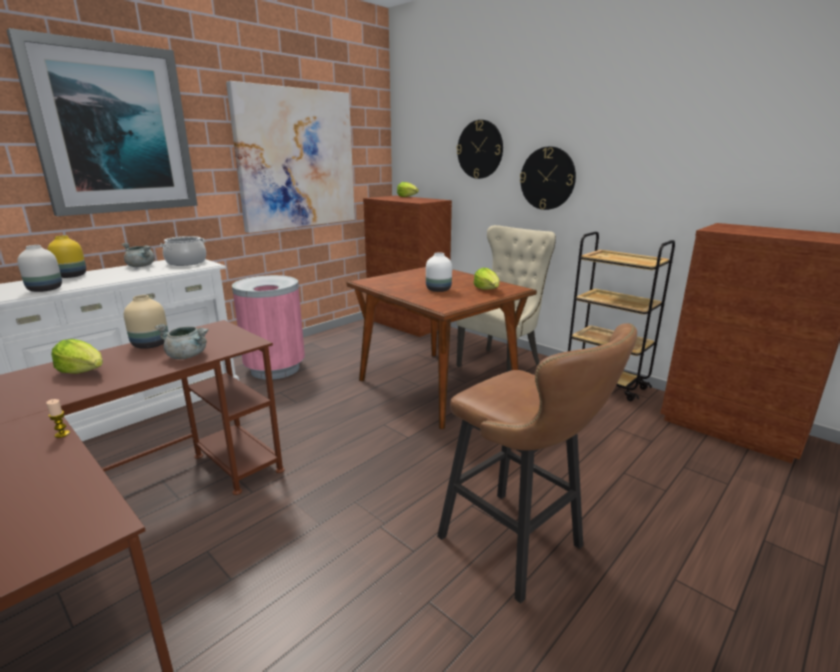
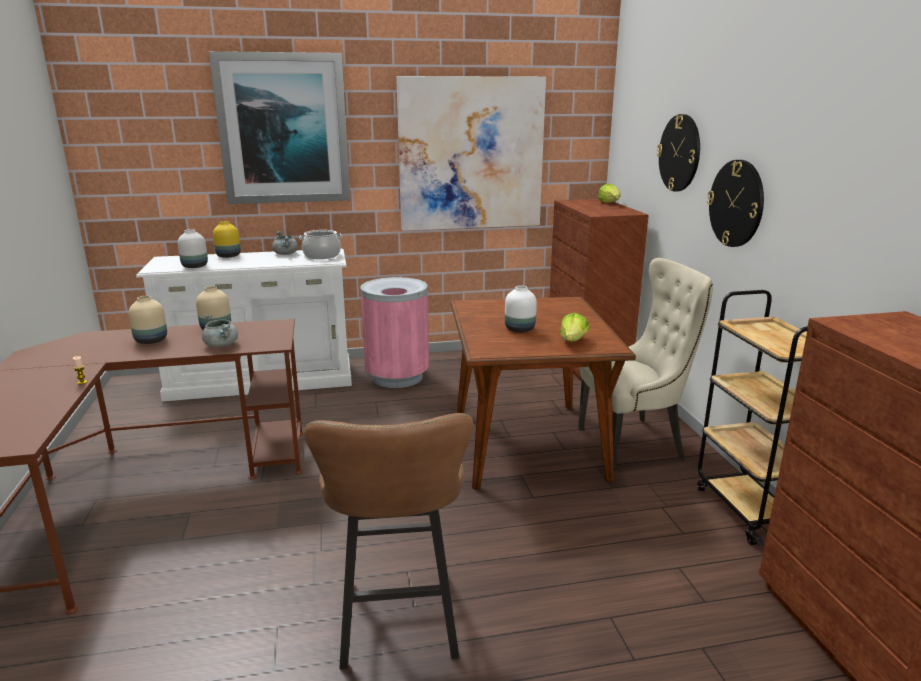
camera: 35 degrees right, 0 degrees up
lettuce [51,339,103,374] -> beige vase [128,296,167,344]

